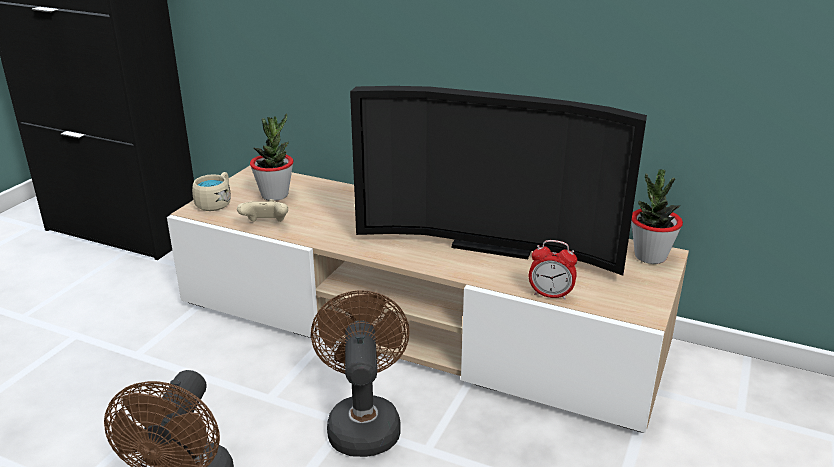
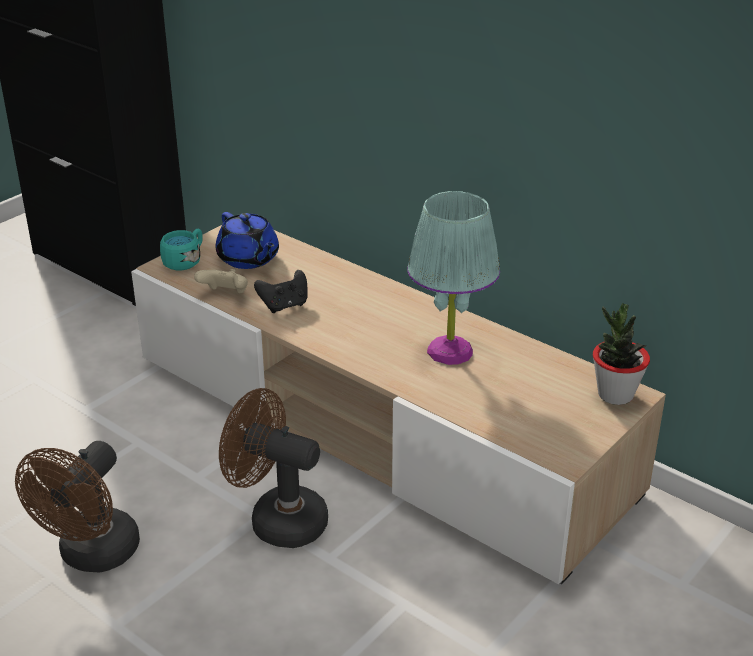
camera: 15 degrees right, 5 degrees up
beige mug [192,172,231,211] -> turquoise mug [160,229,203,271]
potted plant [250,114,294,201] -> blue teapot [216,212,279,269]
brown fan [311,290,410,457] -> brown fan turned 75 degrees counterclockwise [219,388,328,548]
television [350,86,647,276] -> turquoise table lamp [407,191,500,365]
alarm clock [529,240,577,300] -> none
none -> black game controller [254,270,307,313]

